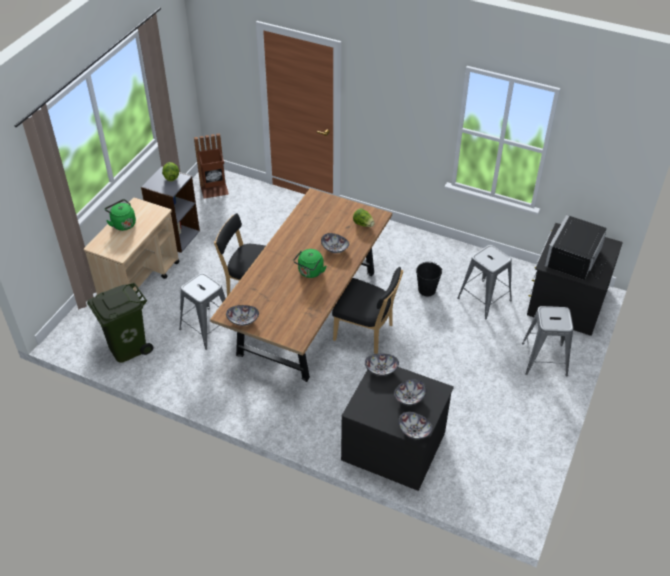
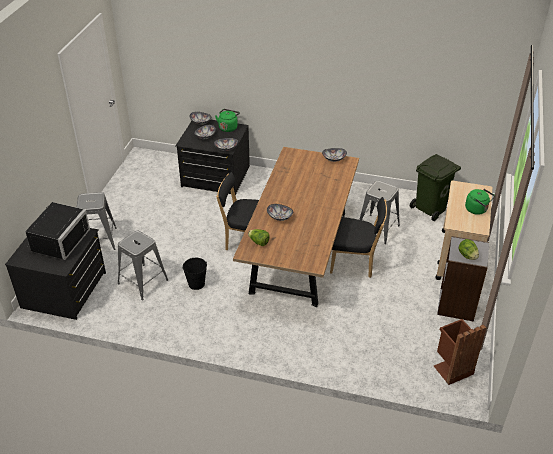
camera: 170 degrees right, 5 degrees down
green kettle [293,249,327,278] -> green kettle moved to [215,109,240,132]

